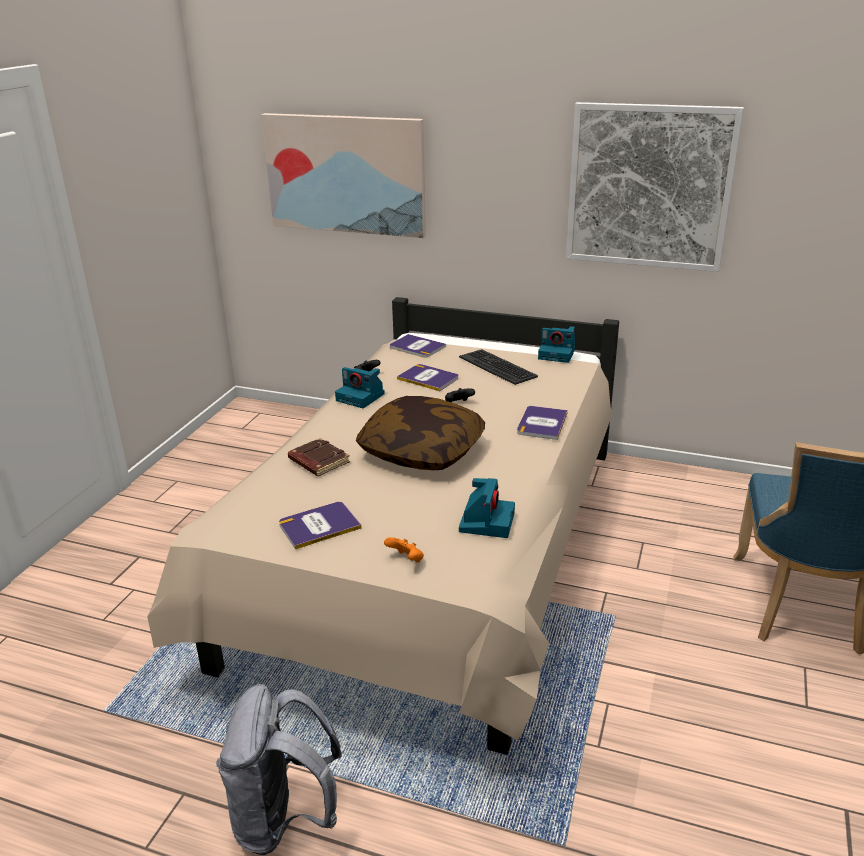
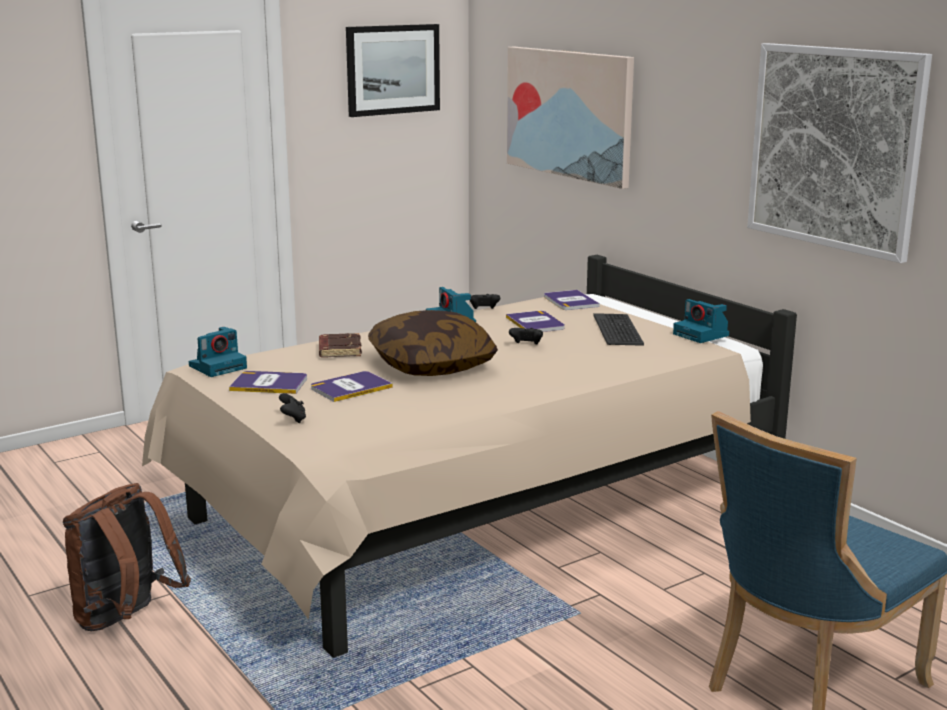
camera: 35 degrees right, 10 degrees down
grey backpack [216,684,342,855] -> brown backpack [63,483,191,631]
orange game controller [384,537,424,562] -> black game controller [279,393,306,423]
camera [459,478,515,538] -> camera moved to [189,327,247,377]
book [517,406,568,440] -> book moved to [311,371,393,402]
none -> picture [346,24,440,117]

